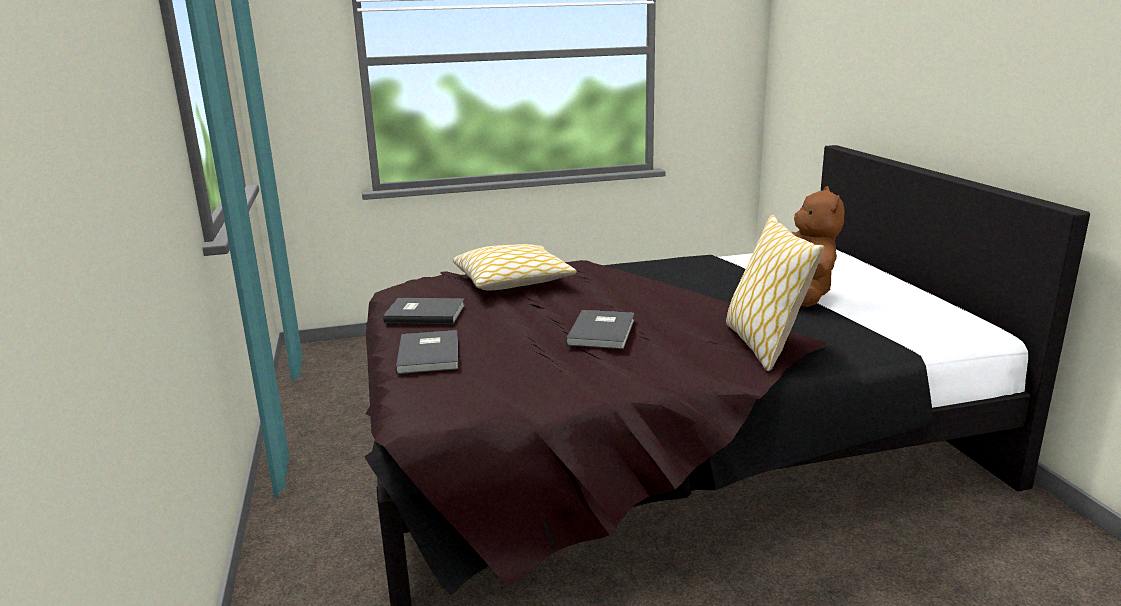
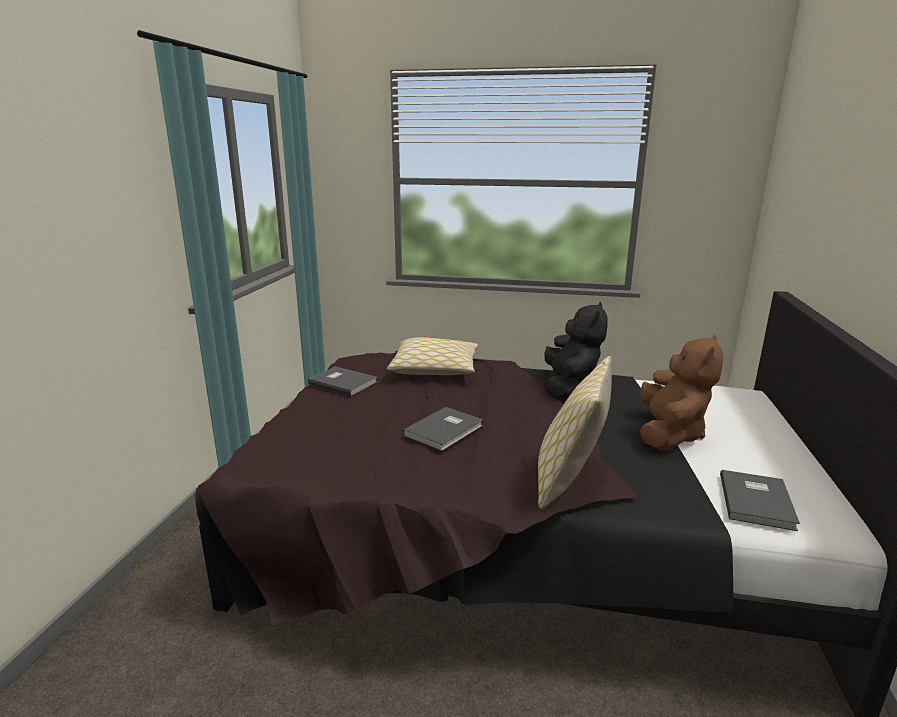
camera: 25 degrees right, 0 degrees up
grey book [396,330,458,374] -> grey book moved to [720,470,800,531]
none -> black plush toy [544,302,607,400]

